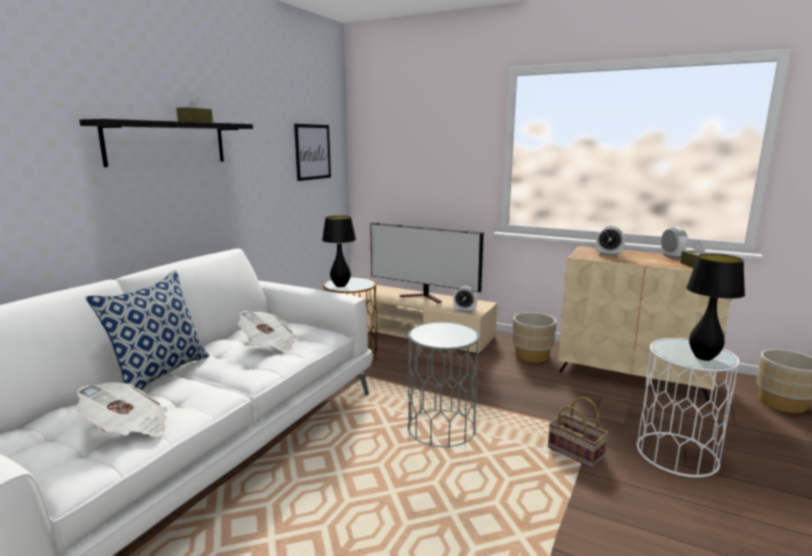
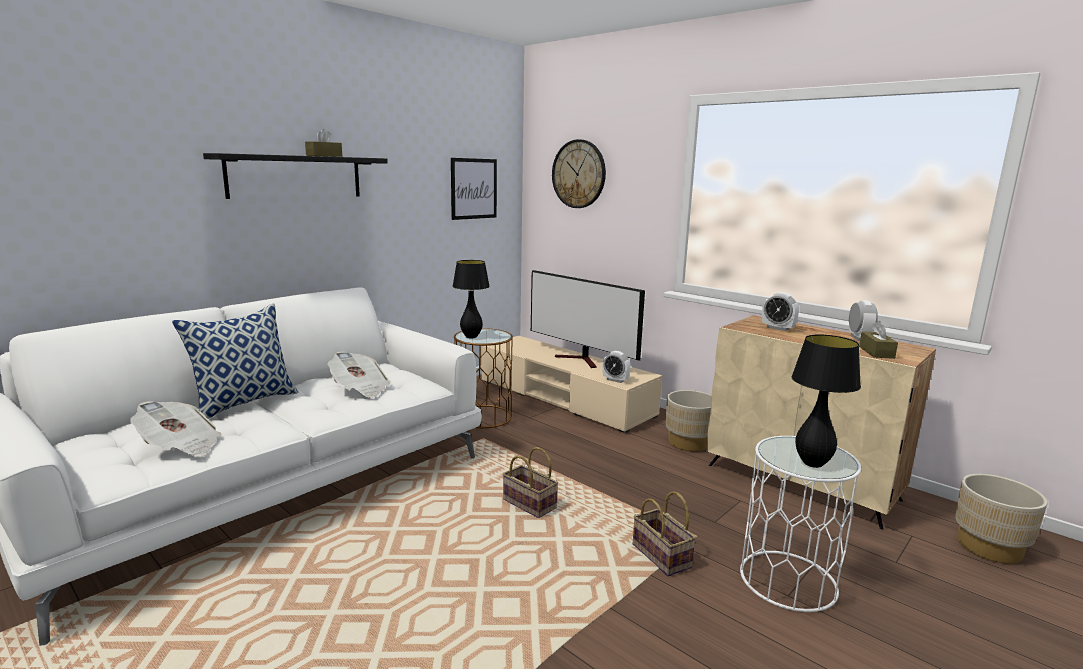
camera: 15 degrees right, 0 degrees up
grey side table [408,322,480,447] -> basket [503,447,558,518]
none -> wall clock [552,139,606,208]

